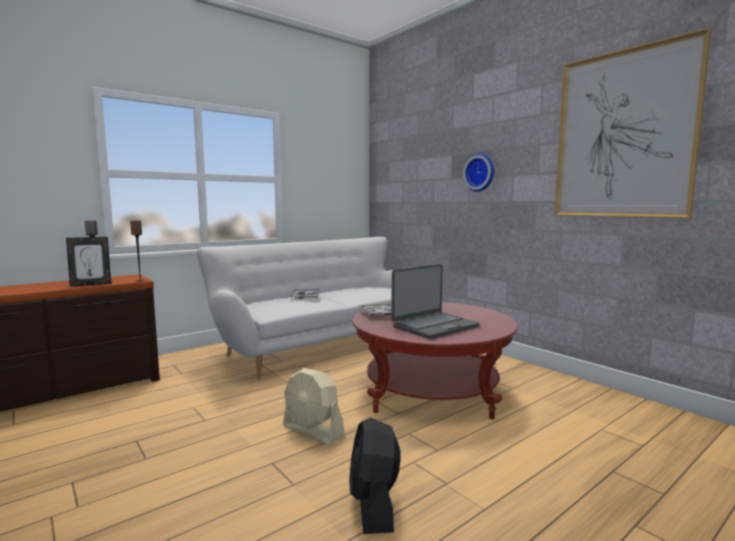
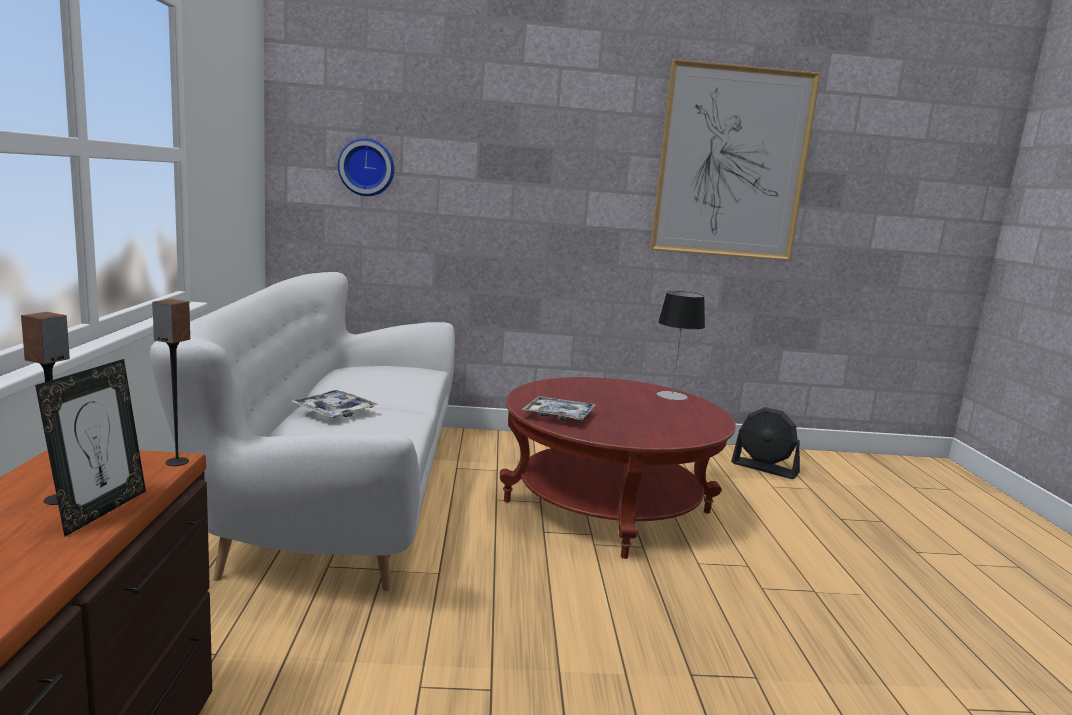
camera: 55 degrees left, 5 degrees up
beige fan [283,368,345,445] -> none
black fan [349,417,400,534] -> black fan moved to [731,407,800,479]
laptop [391,264,480,339] -> none
wall clock [463,154,494,192] -> wall clock moved to [338,138,394,196]
none -> table lamp [657,291,705,400]

